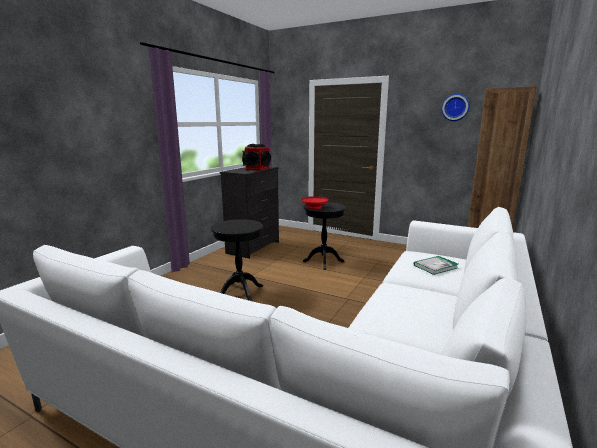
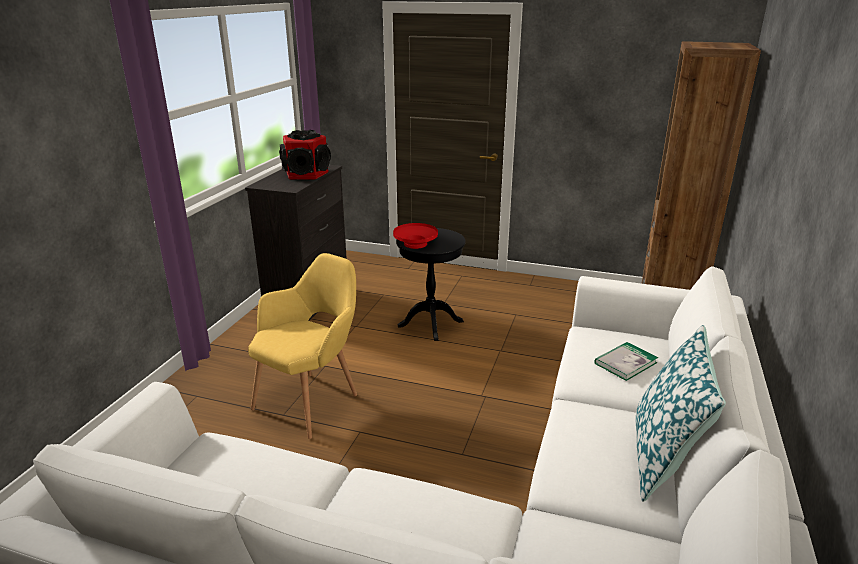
camera: 10 degrees left, 10 degrees up
black side table [210,219,263,301] -> yellow armchair [248,253,357,439]
wall clock [441,94,470,121] -> none
none -> pillow [636,325,726,502]

